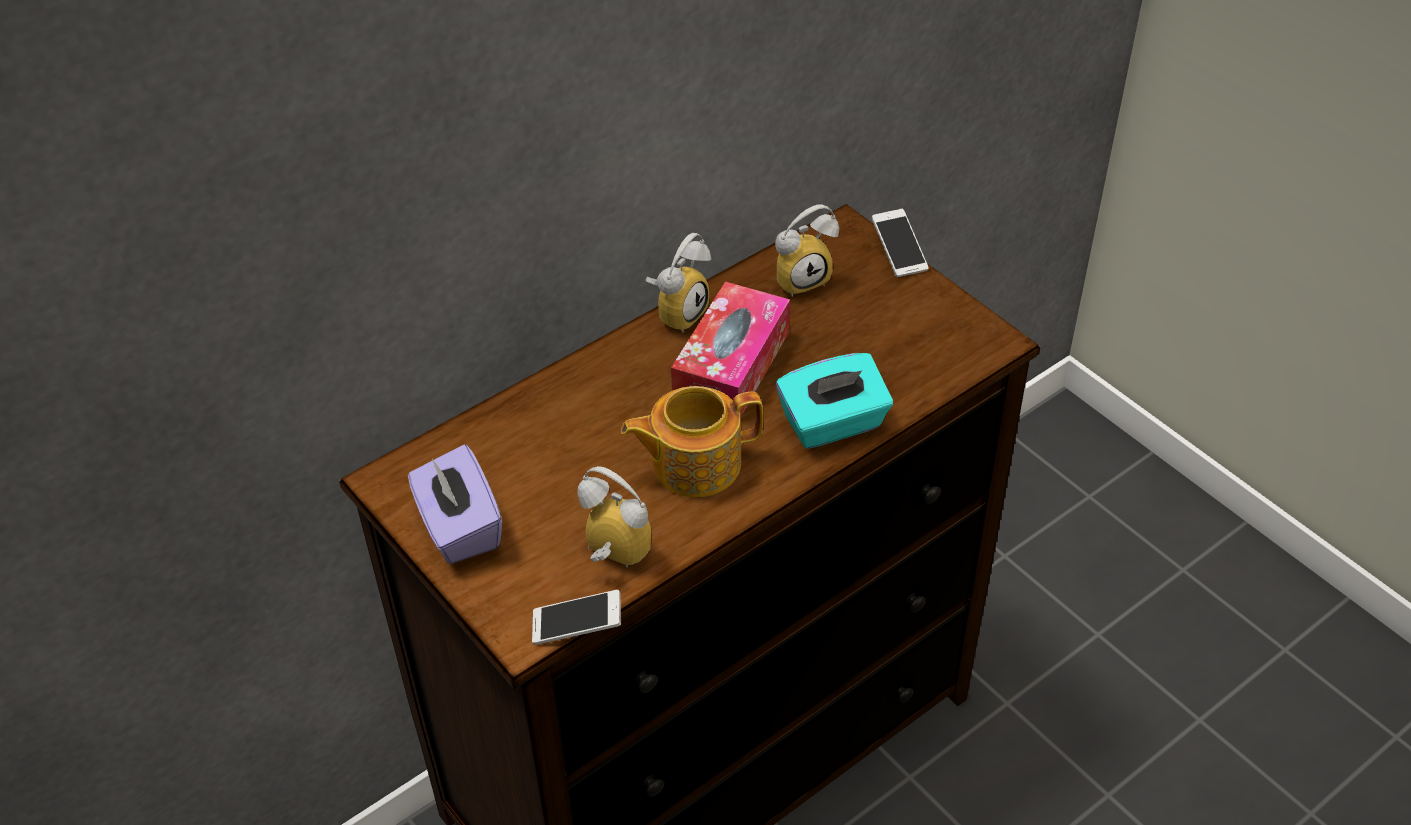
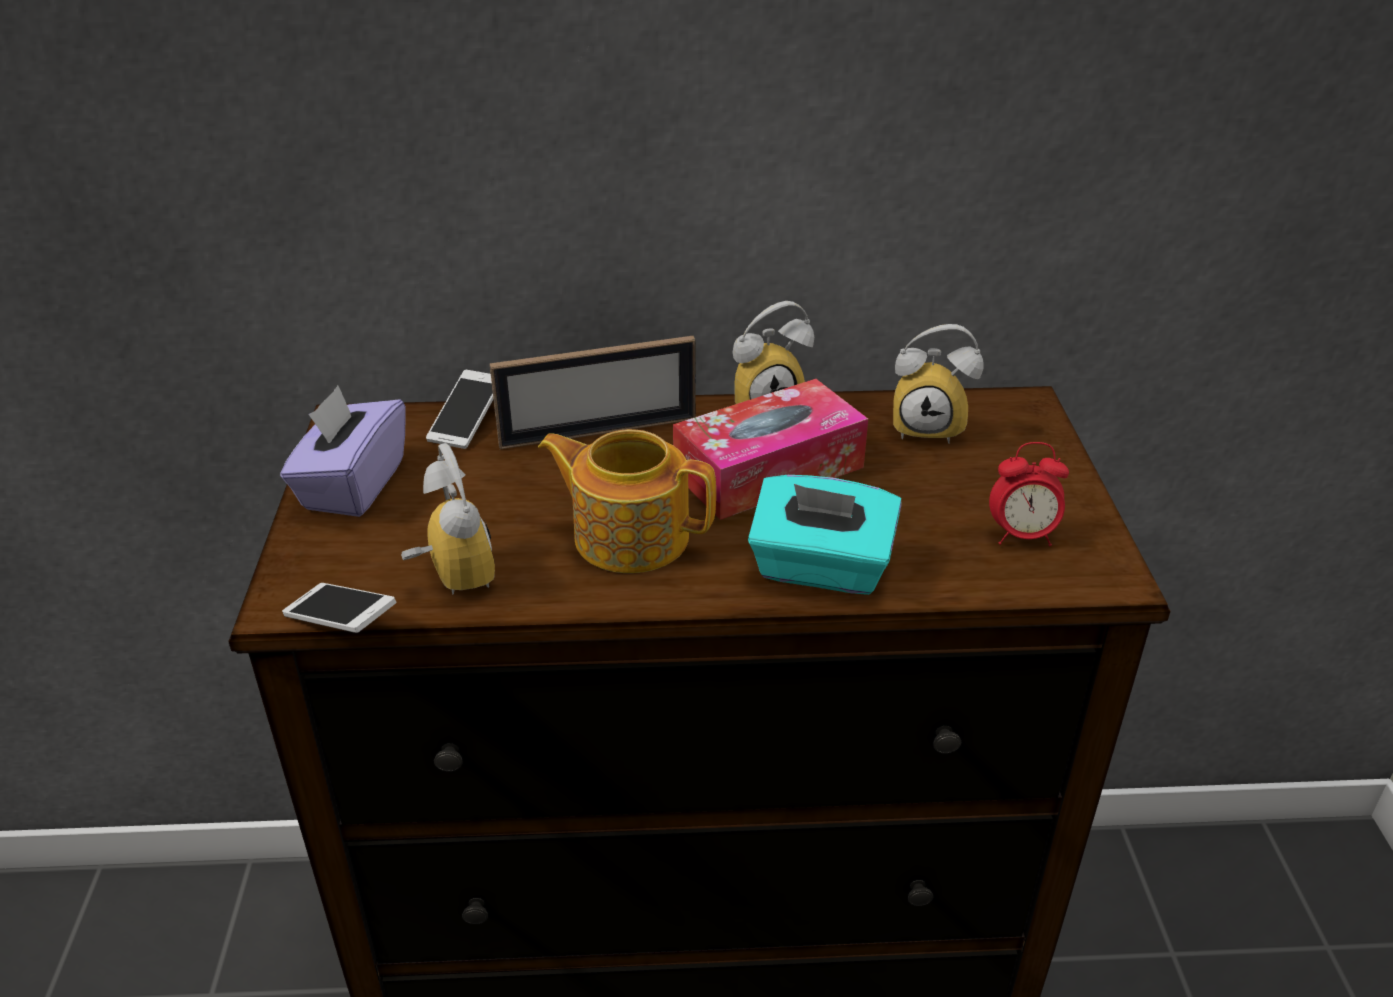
camera: 35 degrees right, 10 degrees down
phone [872,209,928,278] -> phone moved to [426,370,494,449]
none -> picture frame [489,336,695,449]
none -> alarm clock [989,442,1069,546]

